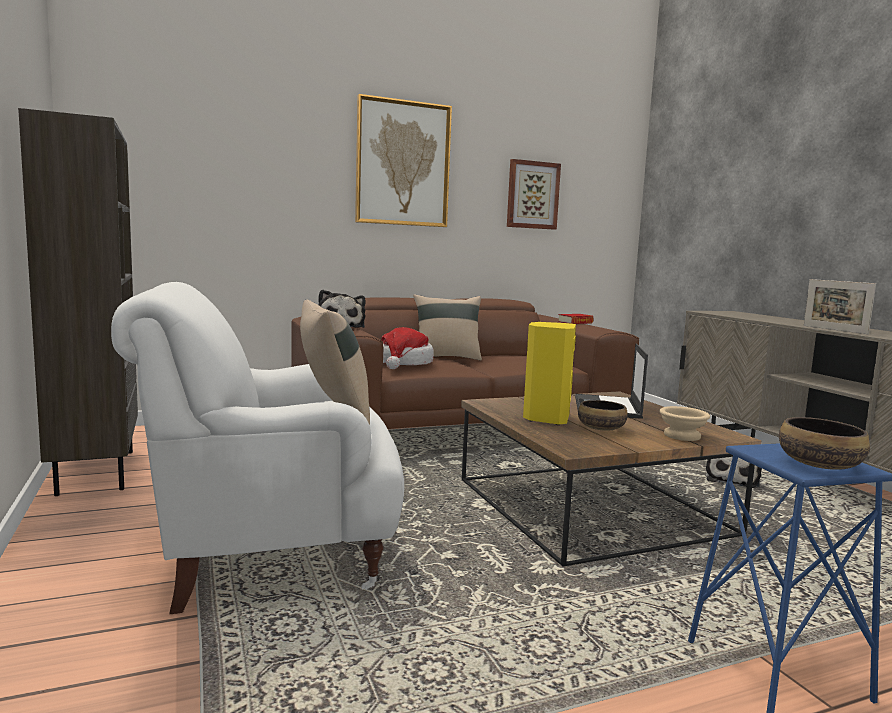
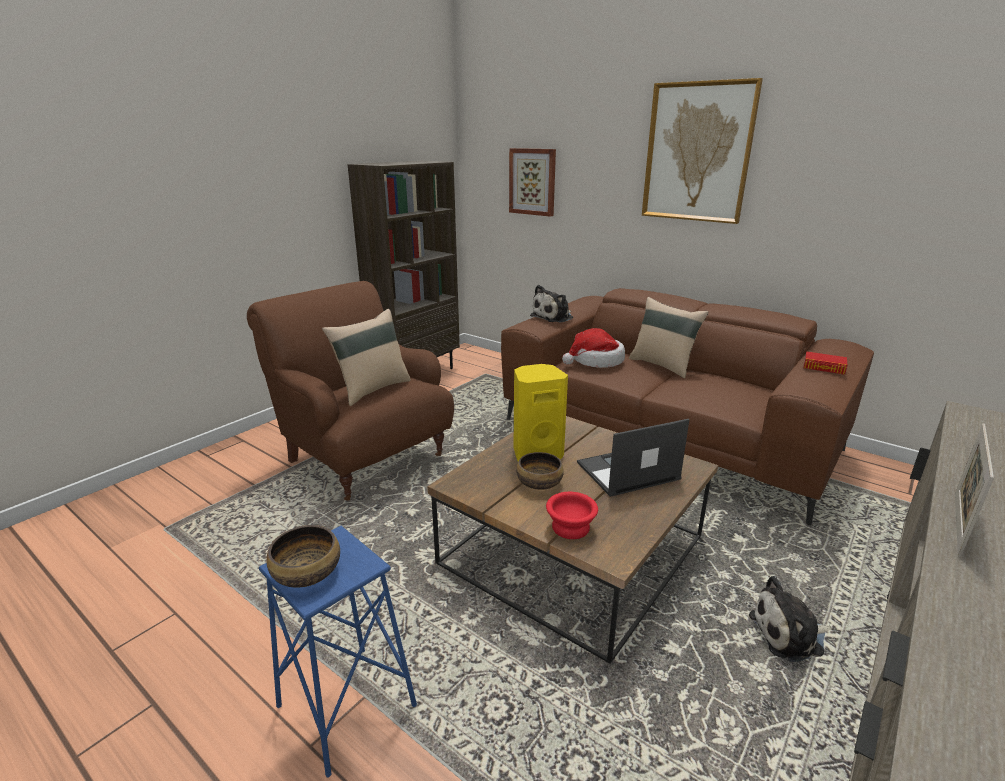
camera: 60 degrees right, 15 degrees up
white armchair [111,282,404,614] -> brown armchair [247,281,454,501]
picture [507,159,561,230] -> picture moved to [509,148,556,217]
beige bowl [659,406,710,441] -> red bowl [546,492,598,539]

